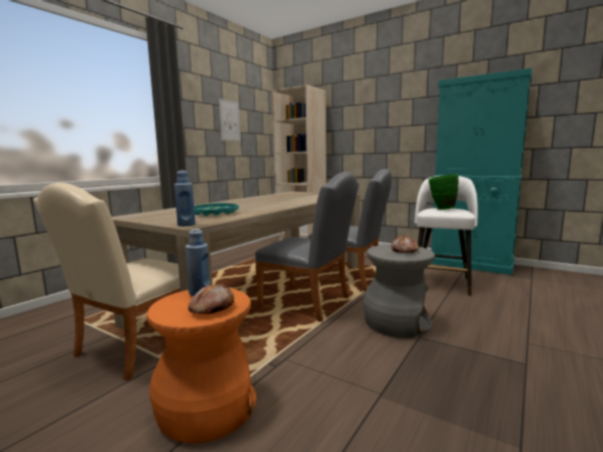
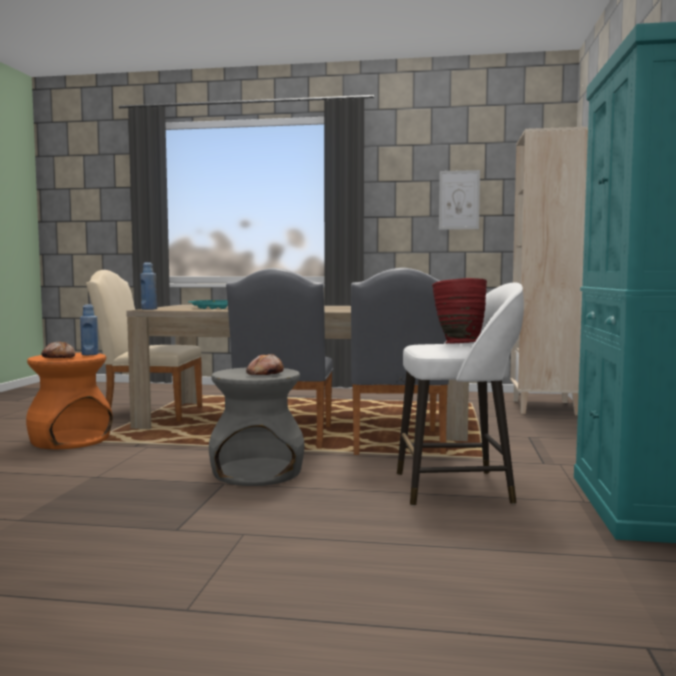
camera: 65 degrees right, 5 degrees down
green vase [429,174,459,210] -> red vase [432,278,487,343]

